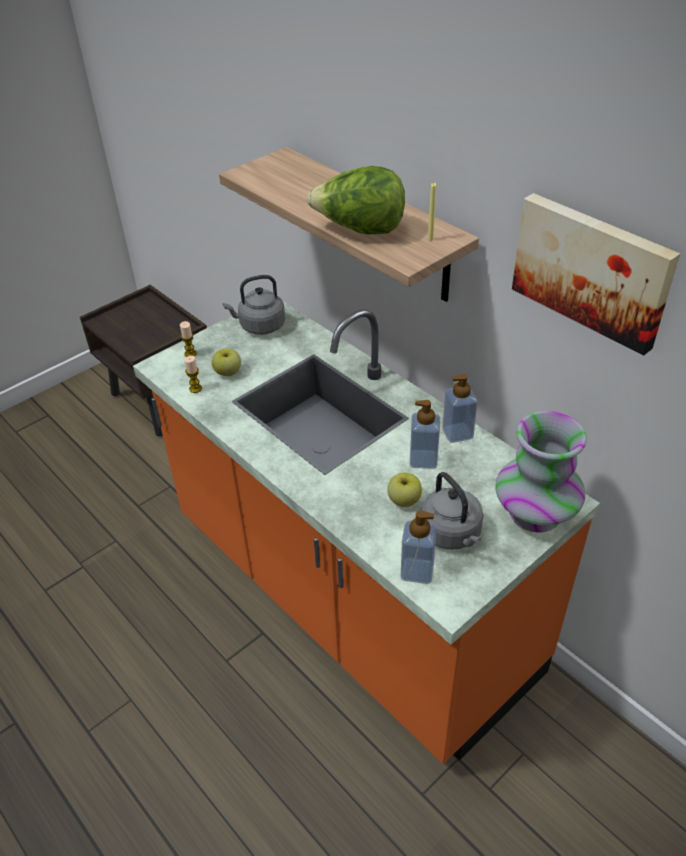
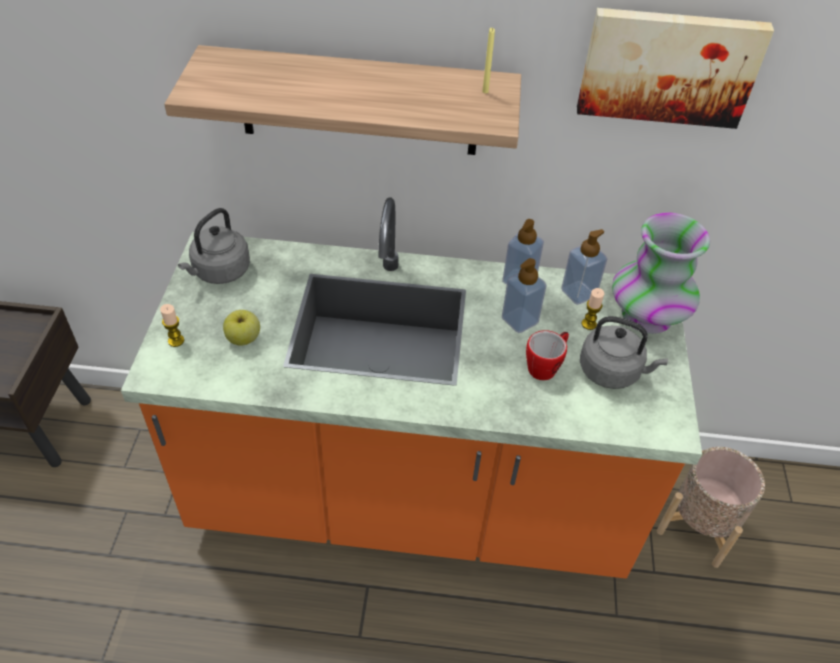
camera: 45 degrees left, 5 degrees up
candle [185,356,202,393] -> candle moved to [582,288,604,330]
lettuce [307,166,405,234] -> none
apple [387,473,422,507] -> mug [526,330,569,380]
soap dispenser [401,510,437,584] -> soap dispenser moved to [561,229,607,305]
none -> beige planter [657,447,765,568]

